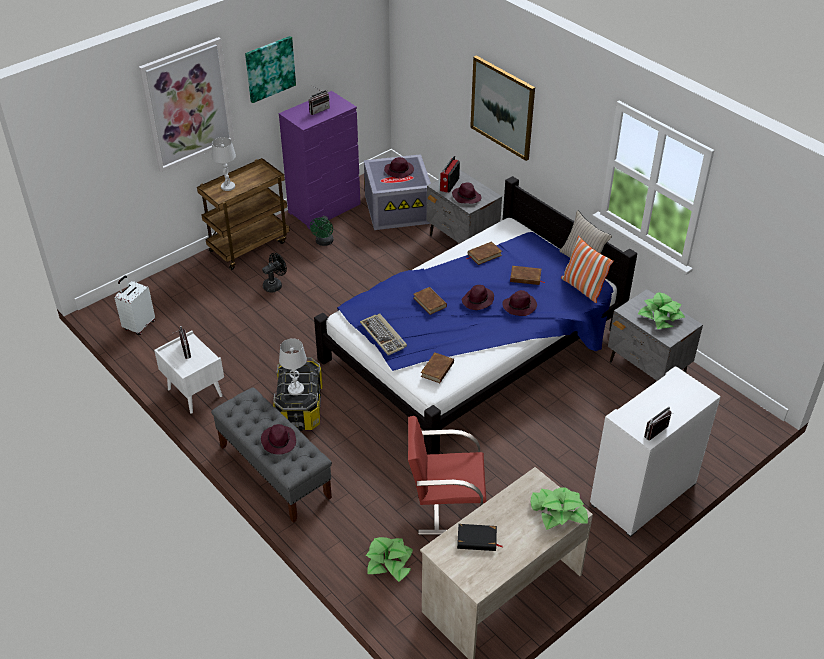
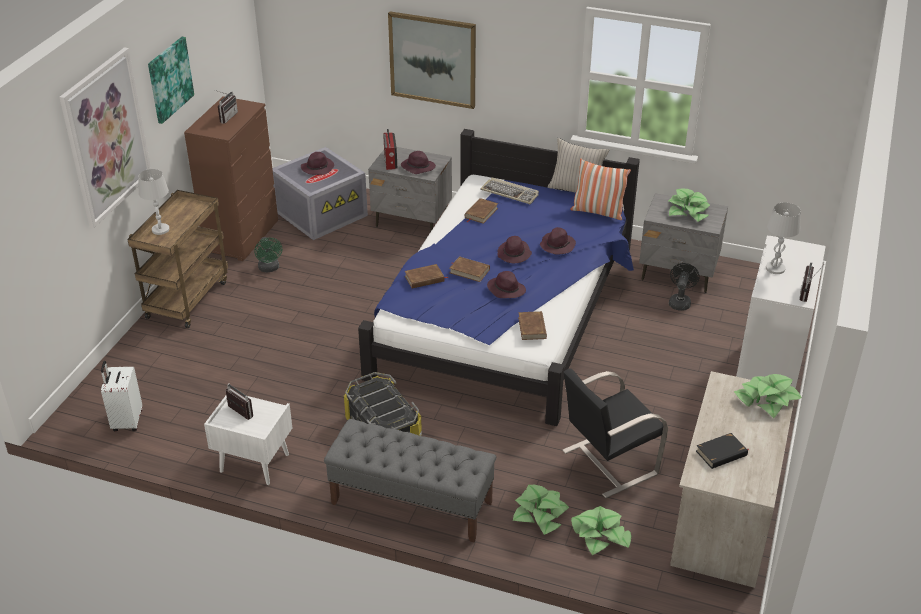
camera: 30 degrees left, 5 degrees down
purple hat [261,424,296,455] -> purple hat moved to [487,271,526,298]
black fan [262,253,287,293] -> black fan moved to [669,263,699,311]
purple dresser [279,91,361,229] -> brown dresser [184,96,278,261]
white table lamp [279,338,307,395] -> white table lamp moved to [766,202,801,274]
keyboard [360,313,407,356] -> keyboard moved to [480,177,539,204]
red chair [408,416,486,535] -> black chair [562,369,668,498]
brown book [510,266,545,285] -> brown book moved to [405,264,448,289]
none -> potted plant [513,485,569,535]

